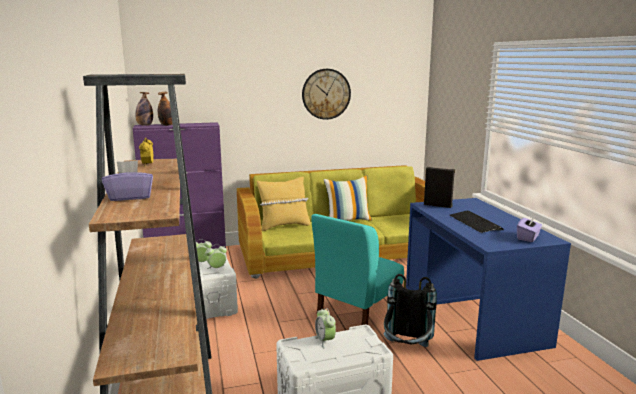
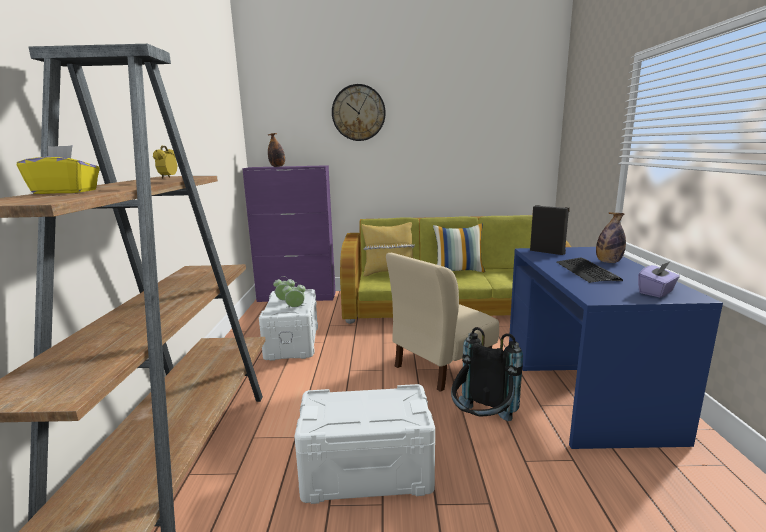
camera: 15 degrees right, 0 degrees up
purple tissue box [102,160,153,201] -> yellow tissue box [17,145,100,194]
bottle [135,92,153,126] -> bottle moved to [596,212,626,263]
wall clock [302,69,351,120] -> wall clock moved to [332,84,386,141]
turquoise chair [311,214,404,325] -> beige chair [386,253,499,392]
alarm clock [315,308,336,349] -> none

